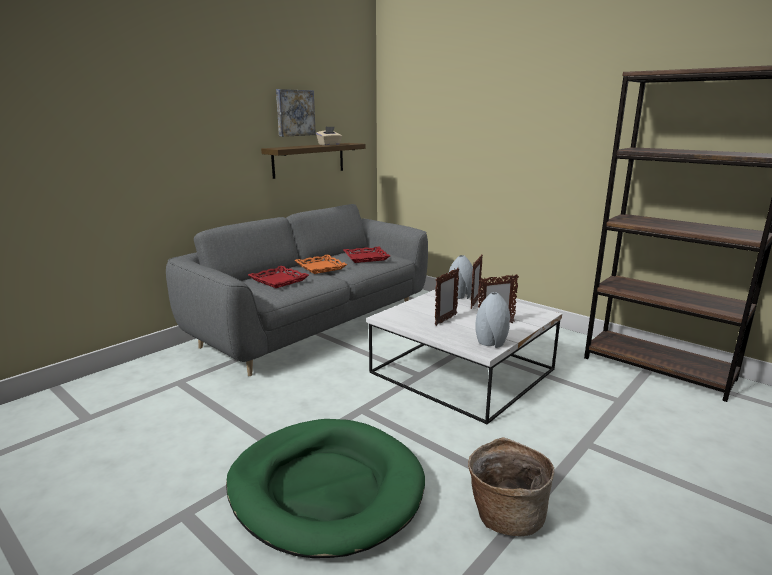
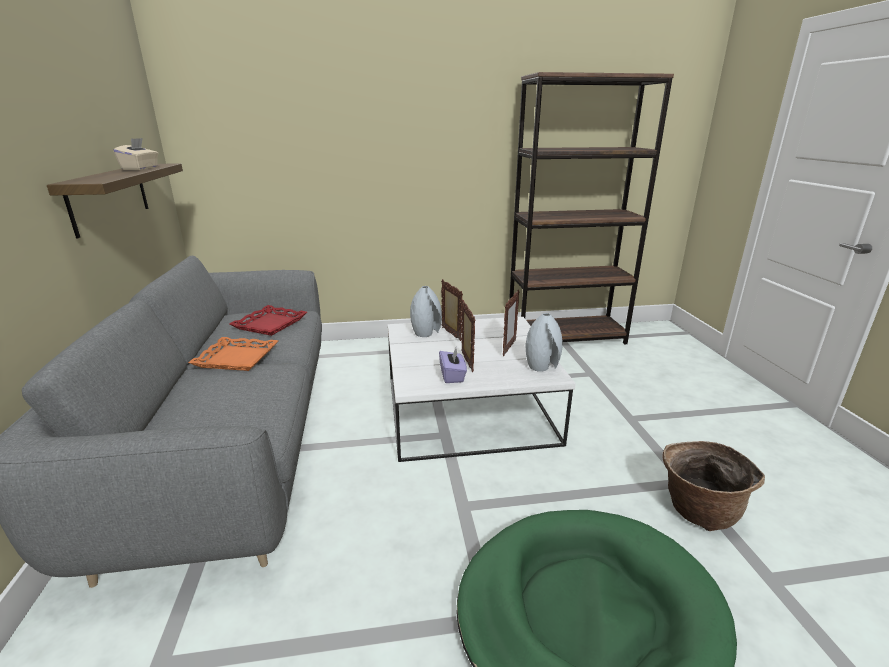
camera: 50 degrees left, 5 degrees up
red tray [248,266,309,288] -> none
picture [276,89,316,137] -> none
none -> purple tissue box [439,348,467,383]

